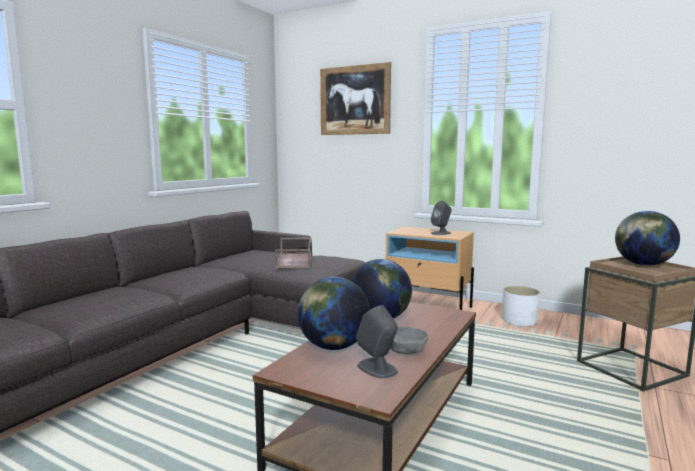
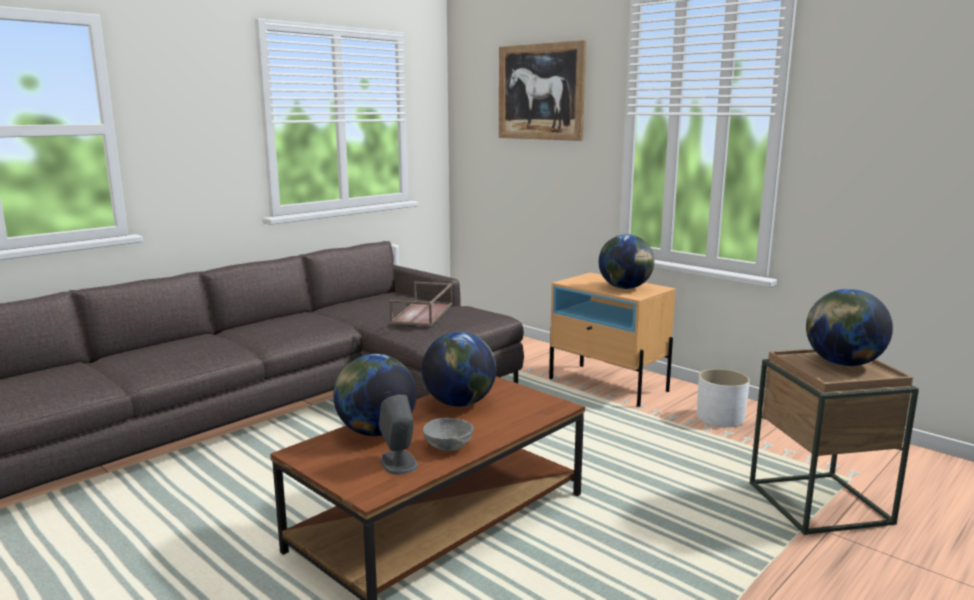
camera: 15 degrees right, 5 degrees up
grey speaker [431,201,451,235] -> globe [599,234,654,289]

